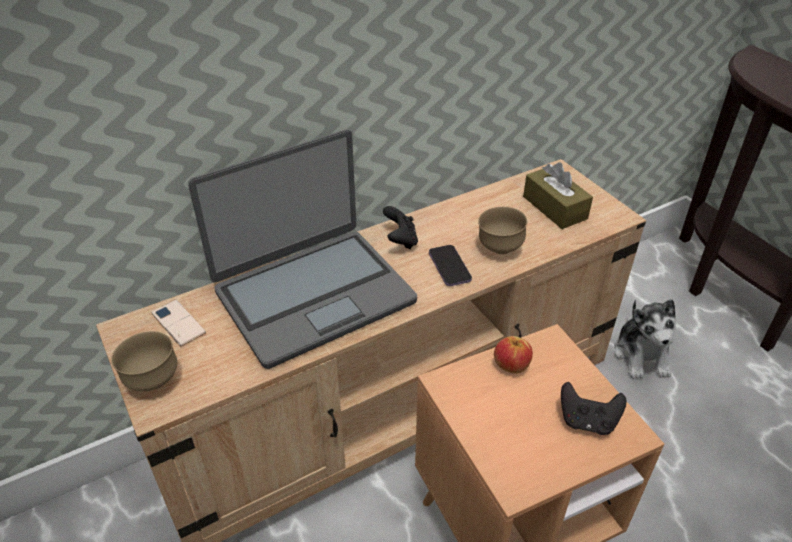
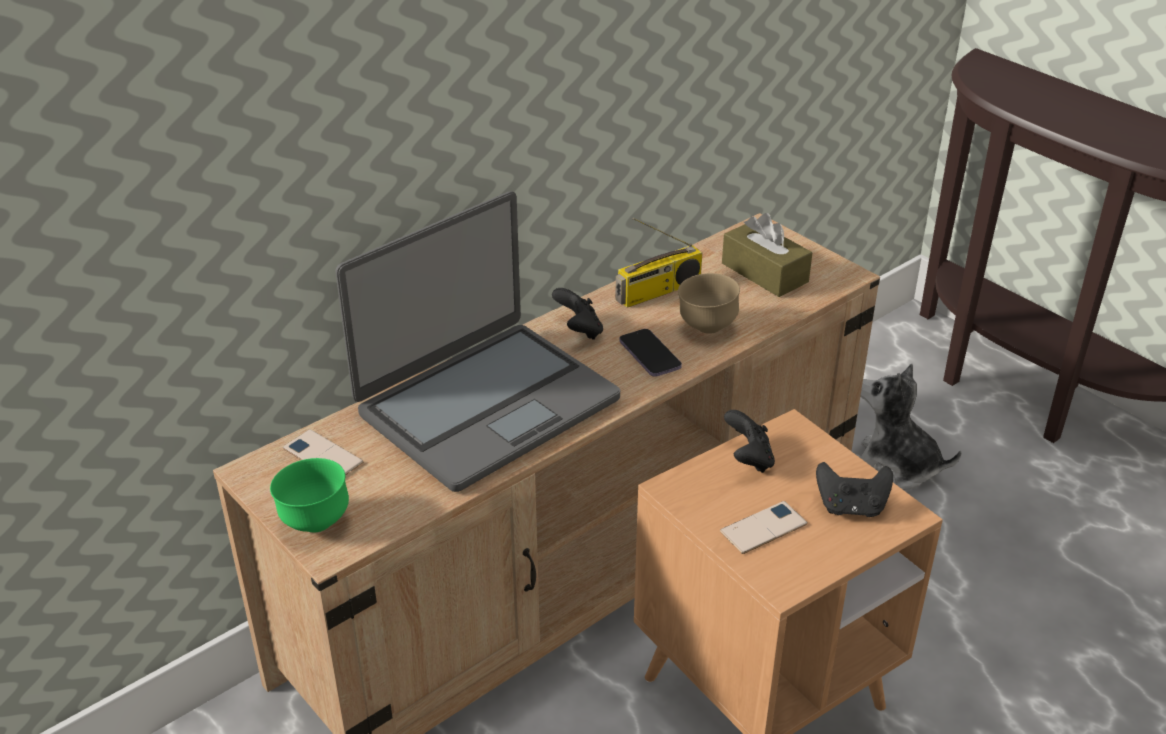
camera: 10 degrees left, 5 degrees down
brown bowl [111,331,177,391] -> green bowl [270,458,349,532]
apple [494,336,533,374] -> black game controller [724,410,775,473]
plush toy [614,299,676,379] -> plush toy turned 135 degrees clockwise [856,364,961,490]
none -> radio [615,218,702,308]
none -> phone [720,501,808,554]

